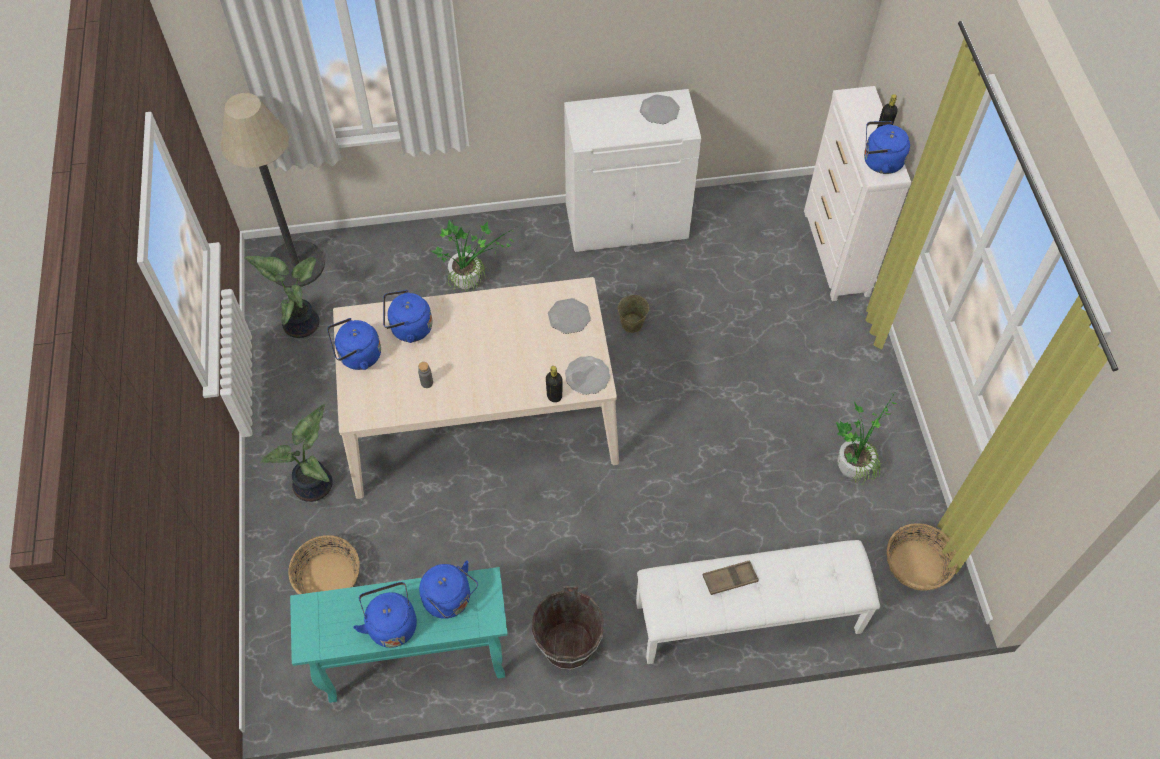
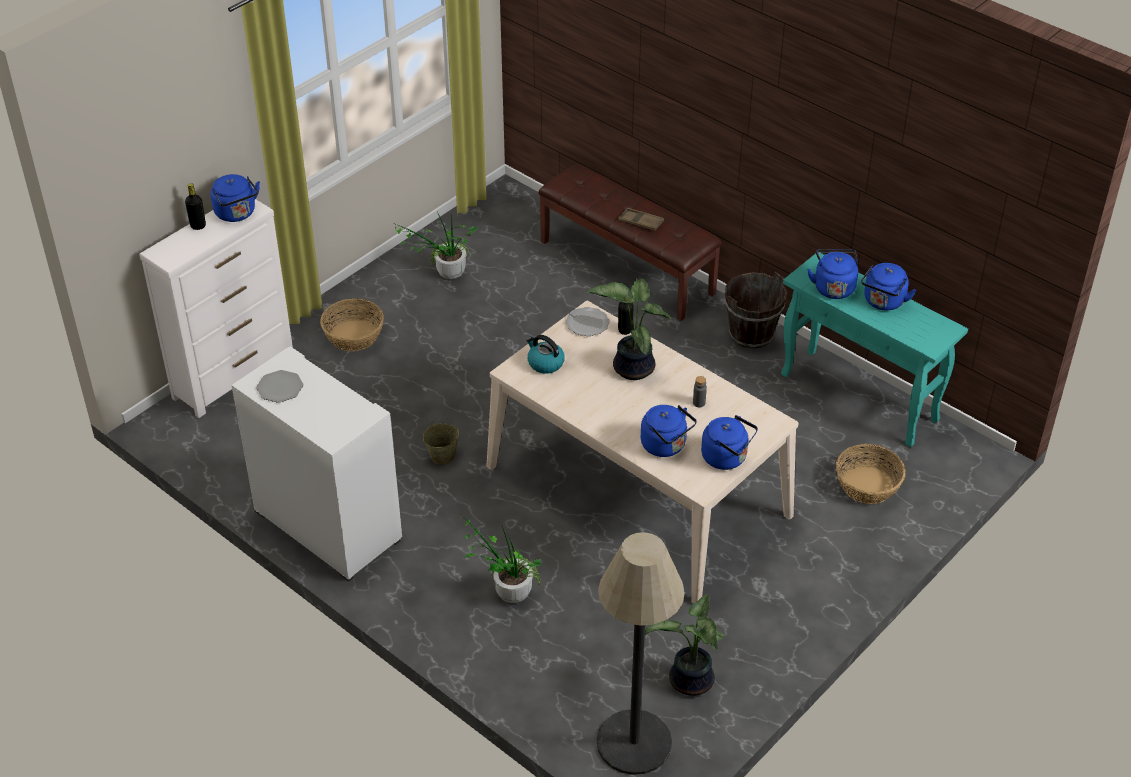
camera: 130 degrees left, 15 degrees down
potted plant [261,404,333,502] -> potted plant moved to [587,278,672,380]
plate [548,298,591,334] -> kettle [526,335,565,374]
white bench [636,540,880,664] -> brown bench [539,165,722,321]
basket [887,523,958,591] -> basket moved to [320,299,384,351]

